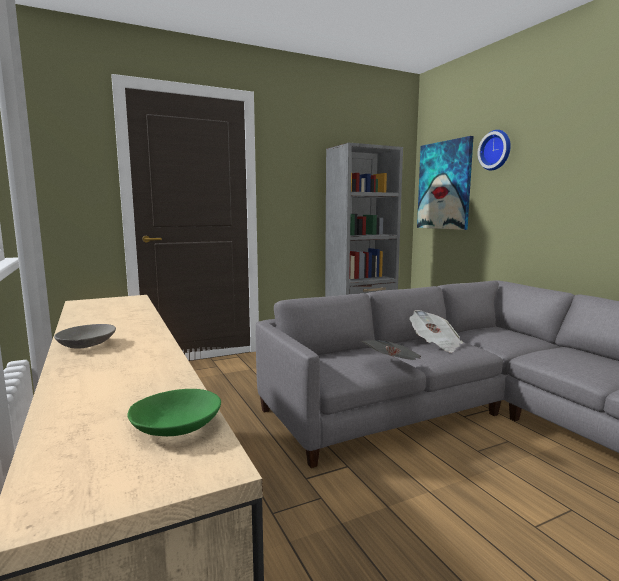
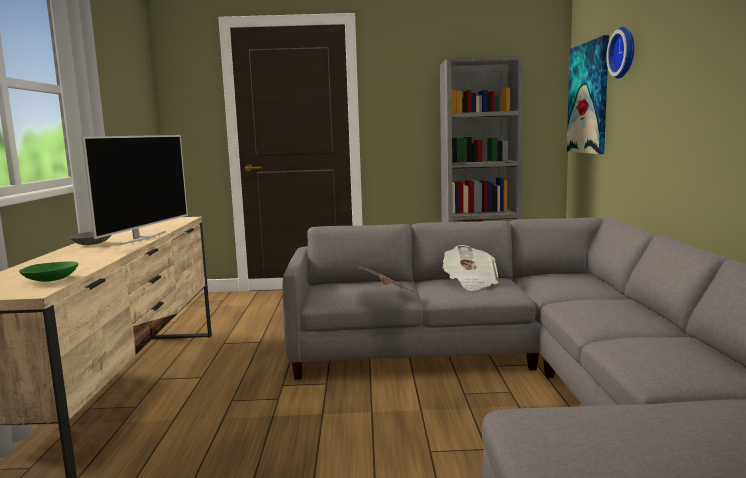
camera: 25 degrees right, 0 degrees up
none -> television [82,135,188,246]

